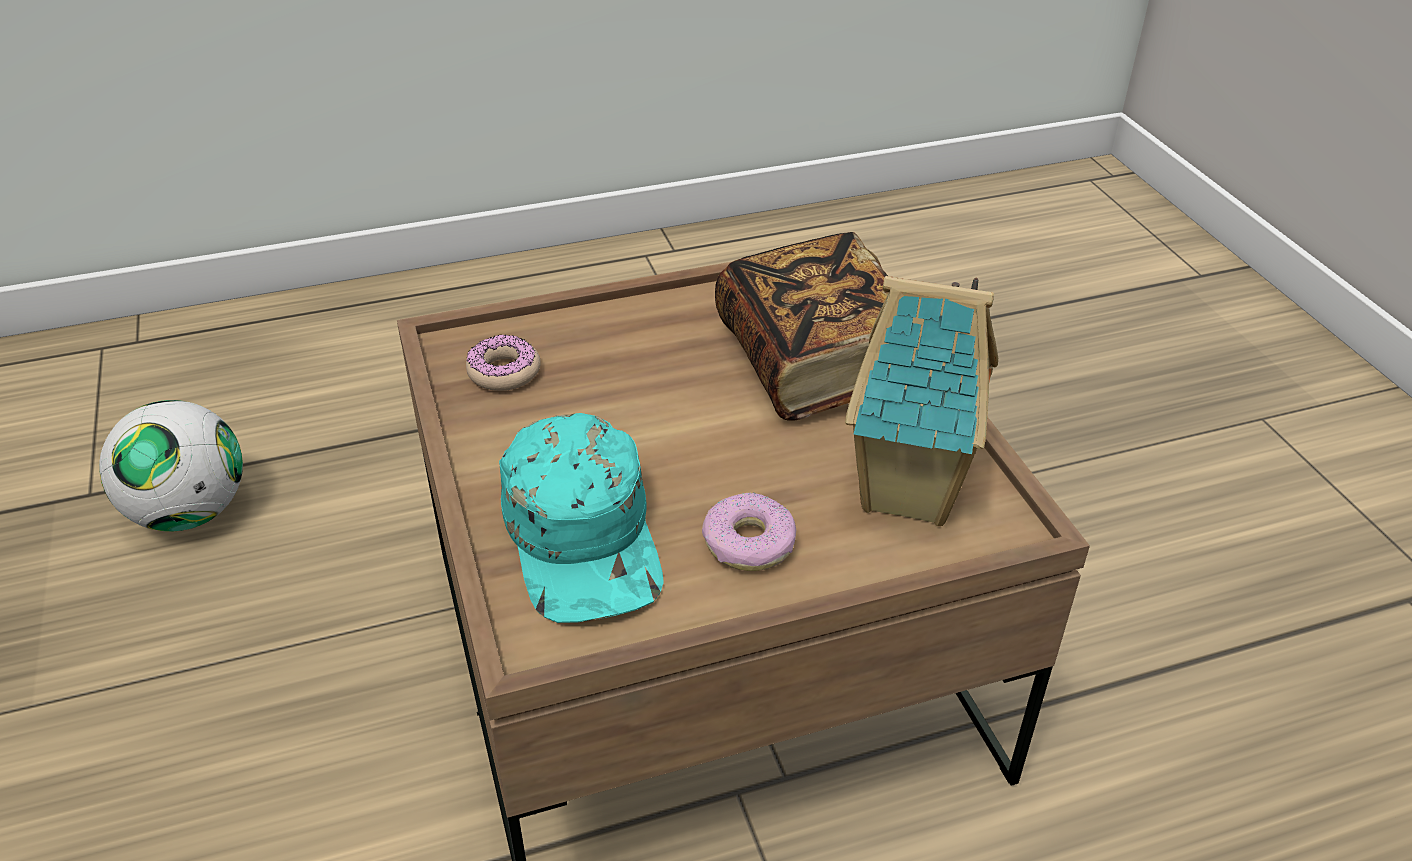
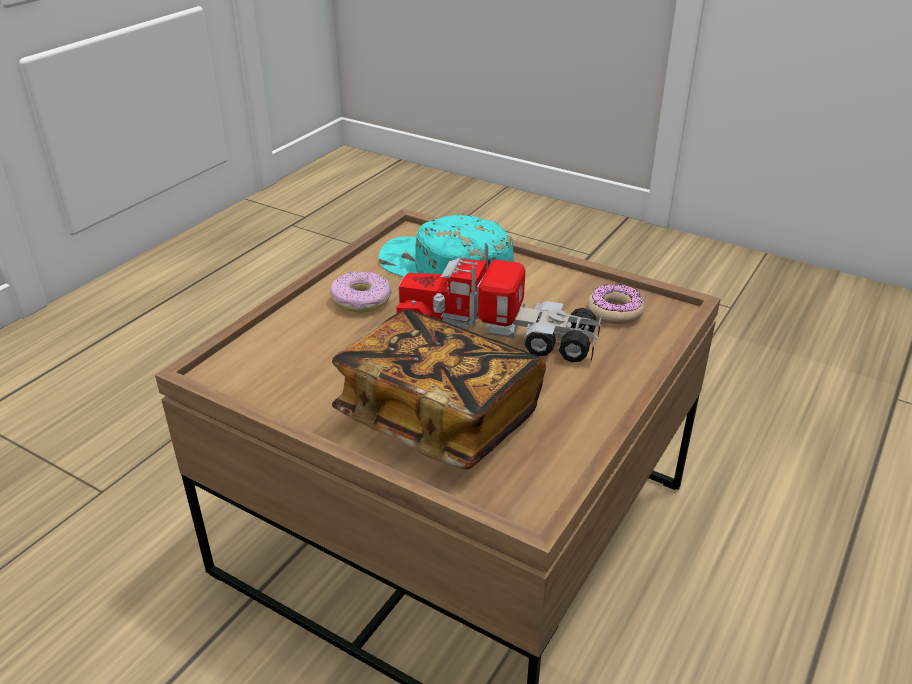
camera: 140 degrees right, 5 degrees down
football [99,400,243,532] -> none
toy house [845,276,998,526] -> none
none -> toy truck [395,243,602,362]

